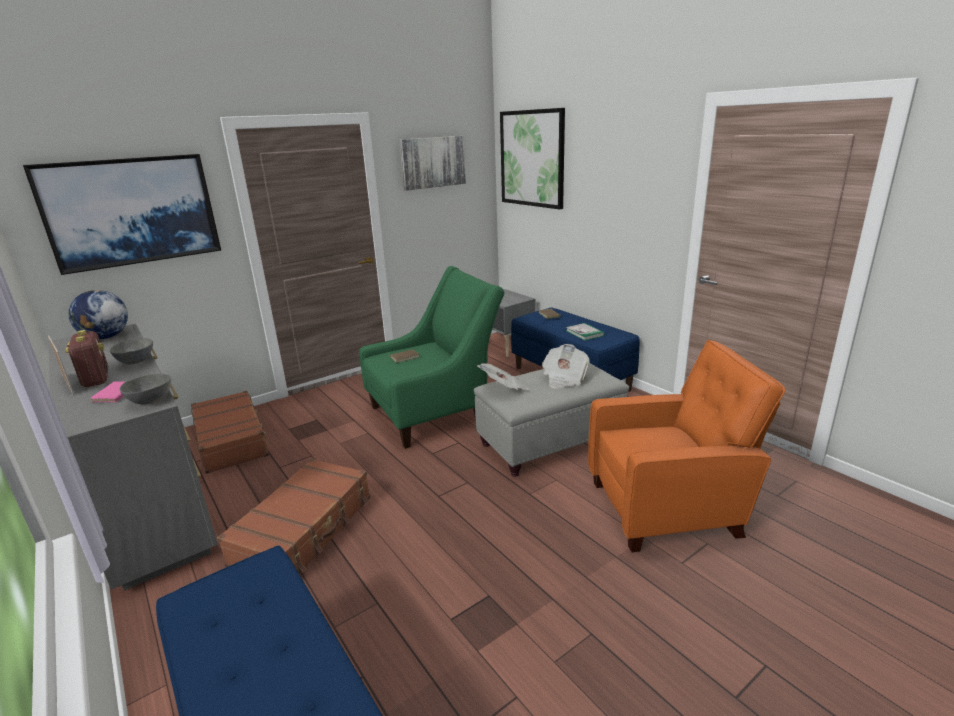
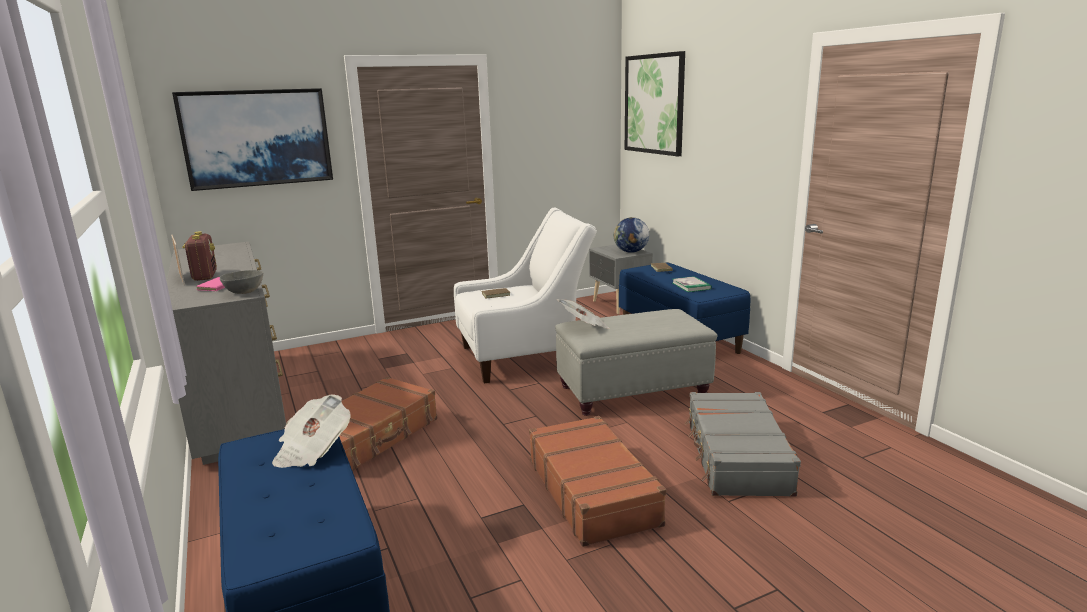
camera: 10 degrees right, 5 degrees down
globe [68,290,128,339] -> globe moved to [614,217,649,253]
grey bowl [110,338,153,364] -> none
brown suitcase [191,391,271,474] -> brown suitcase moved to [529,416,666,547]
green armchair [359,266,505,449] -> white armchair [454,208,597,384]
picture [399,136,466,191] -> none
newspaper [542,344,590,389] -> newspaper moved to [272,394,351,468]
orange armchair [588,340,785,552] -> grey suitcase [685,392,801,497]

